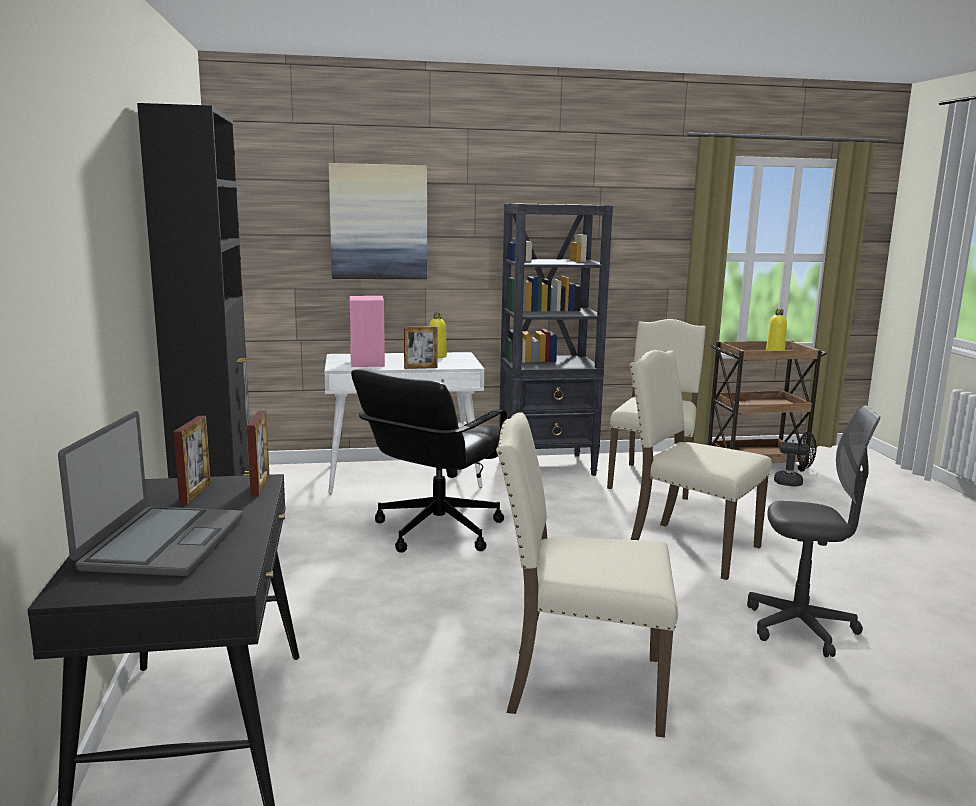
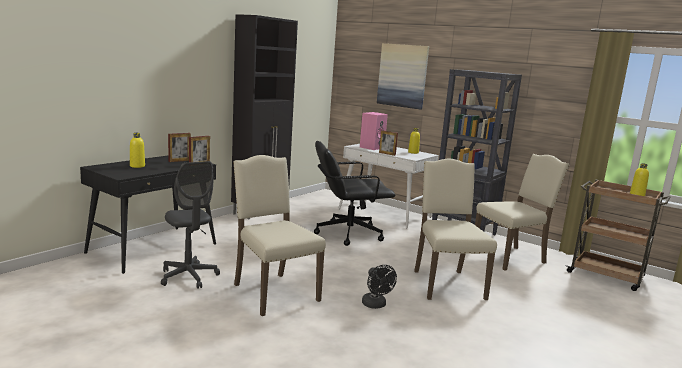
camera: 45 degrees right, 0 degrees up
laptop [58,411,243,576] -> yellow bottle [130,133,145,168]
grey office chair [747,405,880,657] -> grey office chair moved to [161,161,220,289]
black fan [774,432,817,486] -> black fan moved to [362,265,397,309]

